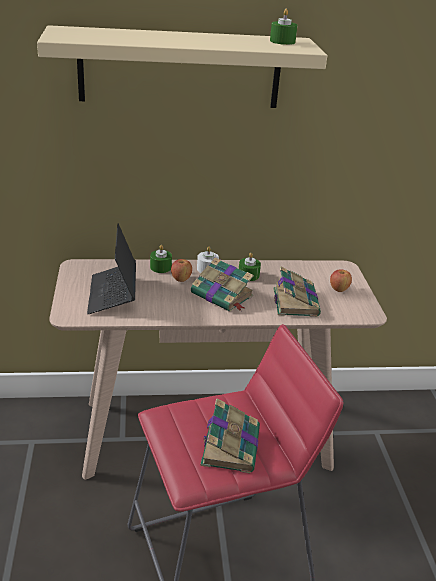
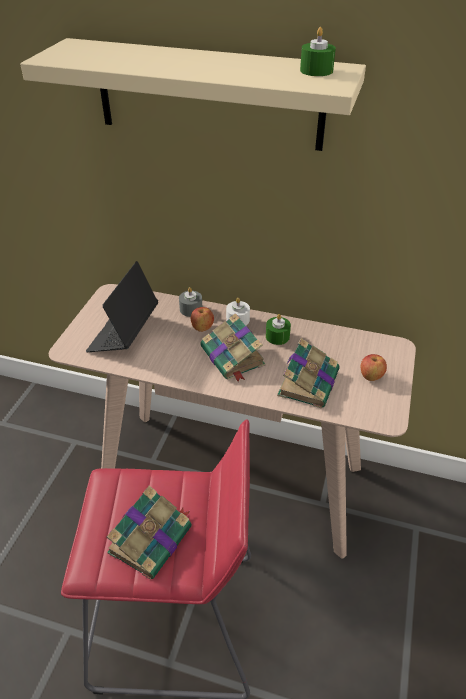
camera: 25 degrees right, 10 degrees up
green candle [150,245,172,273] -> grey candle [179,287,202,317]

